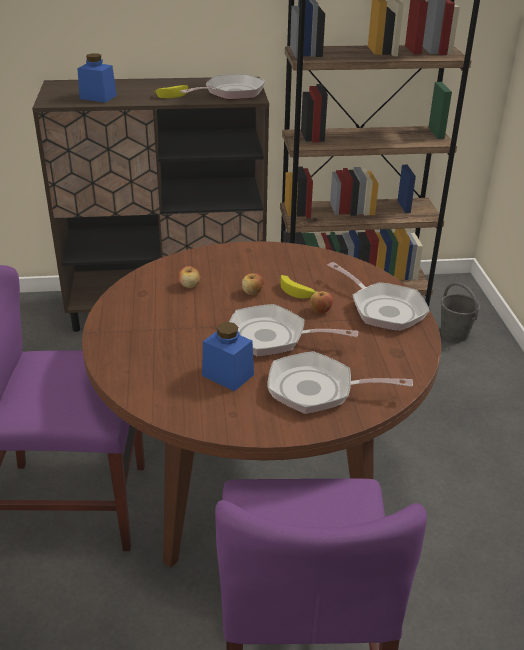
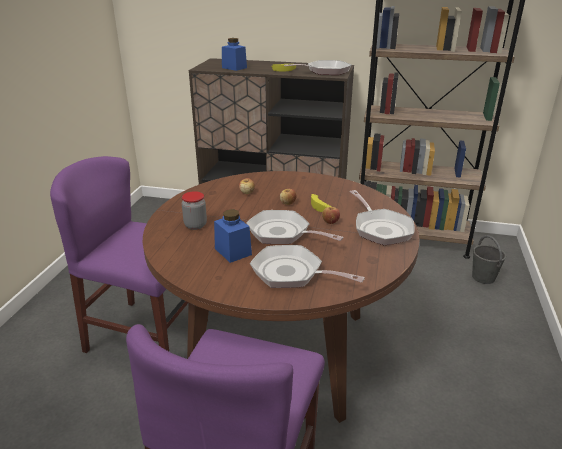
camera: 20 degrees right, 5 degrees down
none -> jar [182,191,207,230]

